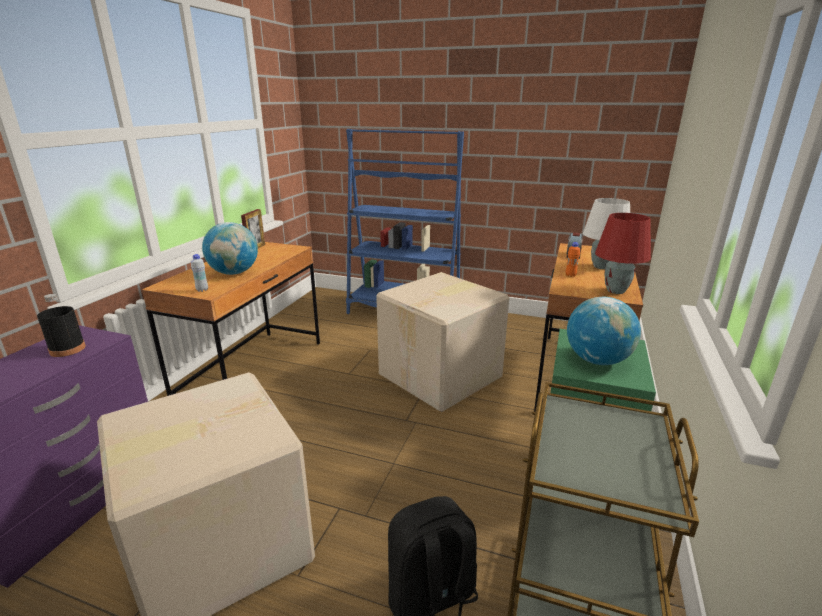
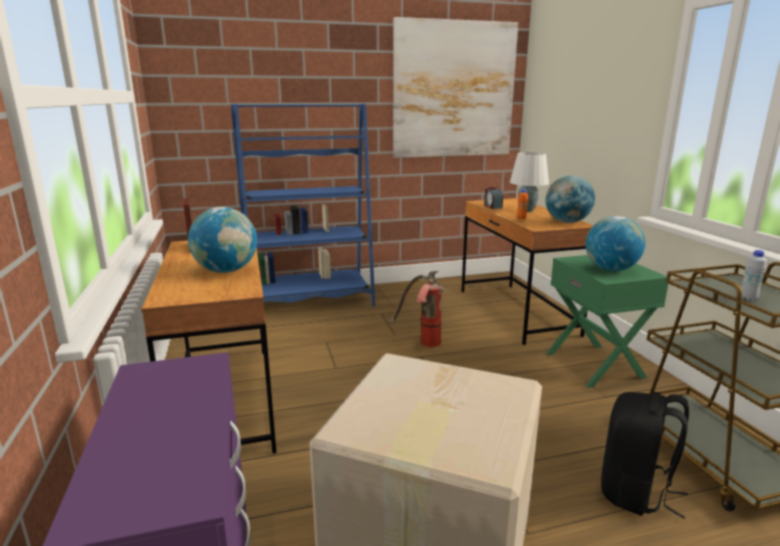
camera: 35 degrees left, 5 degrees down
black bottle [37,294,86,357] -> none
white bottle [191,254,208,292] -> white bottle moved to [741,250,767,301]
cardboard box [376,272,509,412] -> fire extinguisher [391,271,444,347]
red table lamp [595,213,651,294] -> globe [545,176,595,223]
none -> picture [393,17,518,158]

